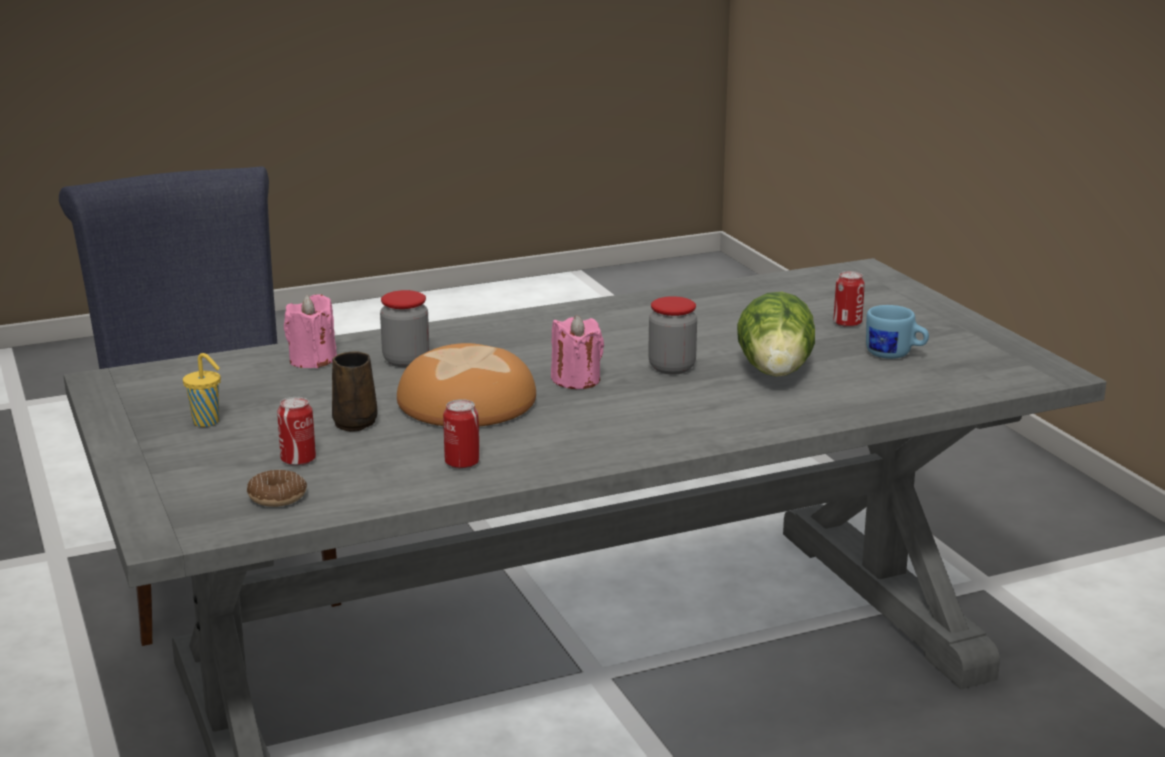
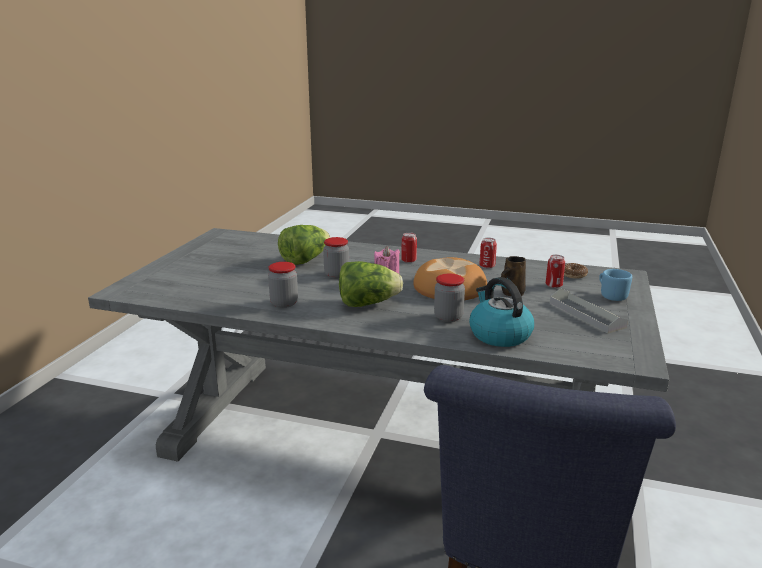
camera: 140 degrees left, 0 degrees up
yellow cup [183,353,221,427] -> grey tray [550,288,628,333]
pink candle [284,294,337,368] -> kettle [469,277,534,347]
can [833,271,865,327] -> can moved to [401,233,417,263]
blue mug [866,305,929,359] -> blue mug moved to [599,269,632,301]
none -> jar [268,262,298,308]
none -> lettuce [339,261,403,307]

